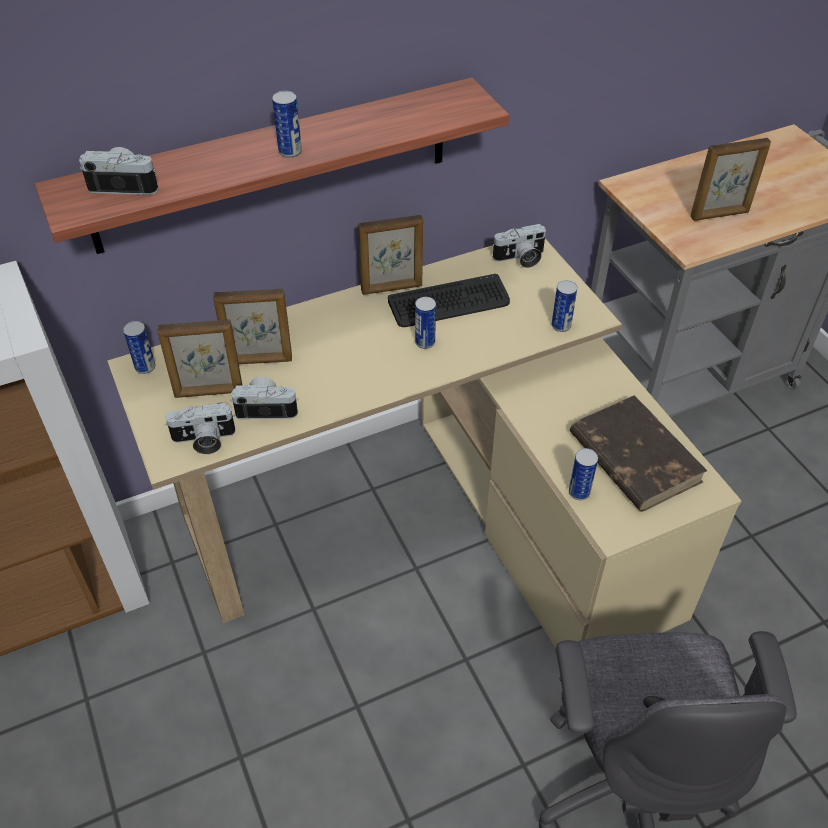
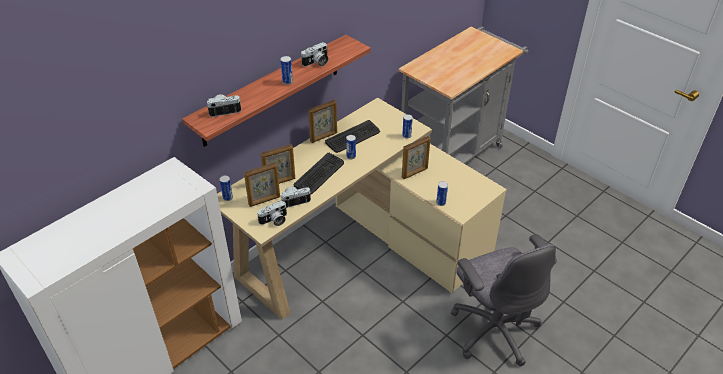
camera: 20 degrees left, 5 degrees down
camera [492,224,546,268] -> camera moved to [301,42,328,67]
brown book [570,395,707,512] -> none
picture frame [690,138,771,221] -> picture frame moved to [402,136,430,179]
none -> keyboard [294,153,344,195]

